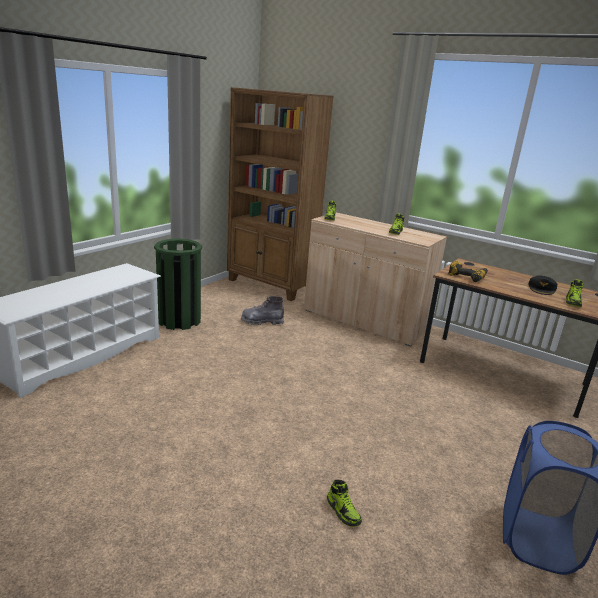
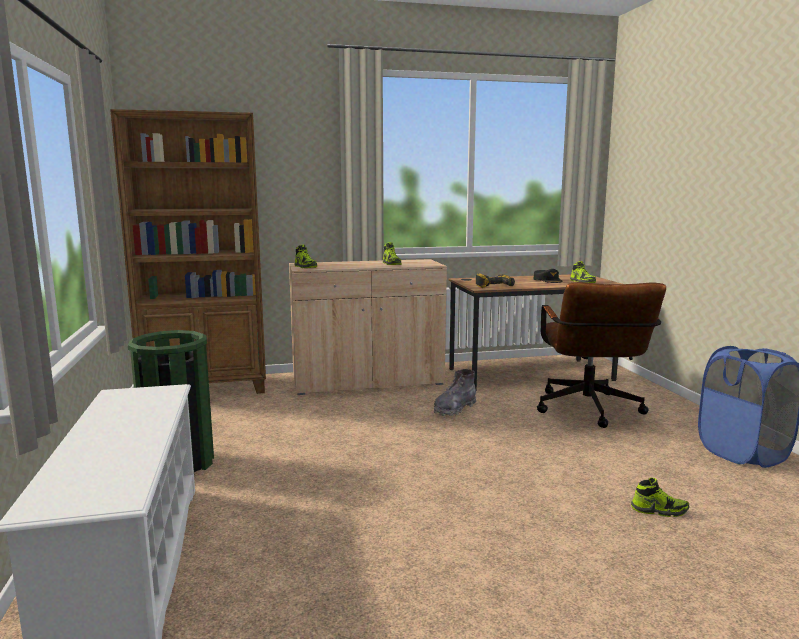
camera: 45 degrees left, 10 degrees down
grey boot [241,296,284,325] -> grey boot moved to [434,369,476,416]
none -> brown office chair [537,282,666,428]

